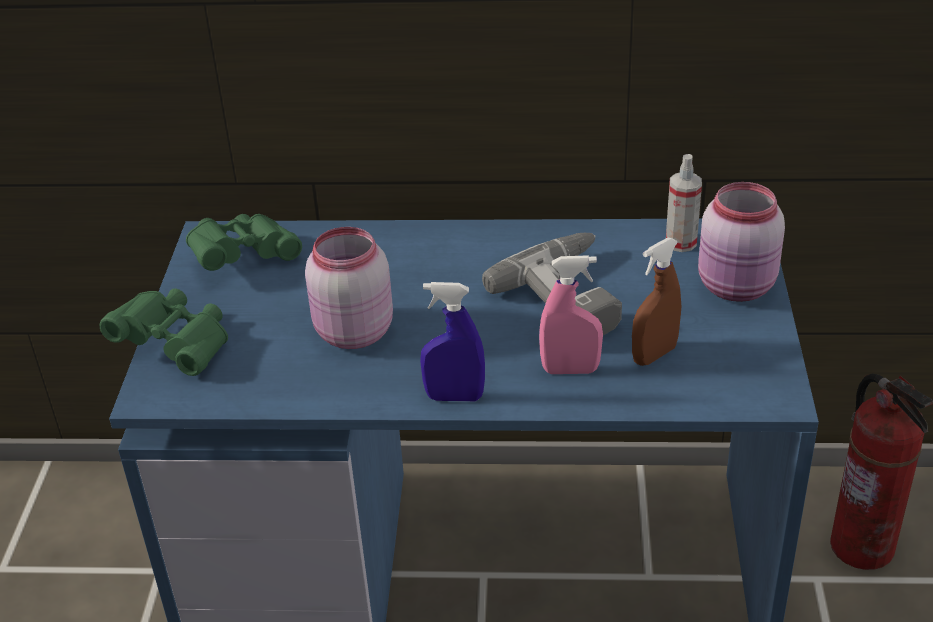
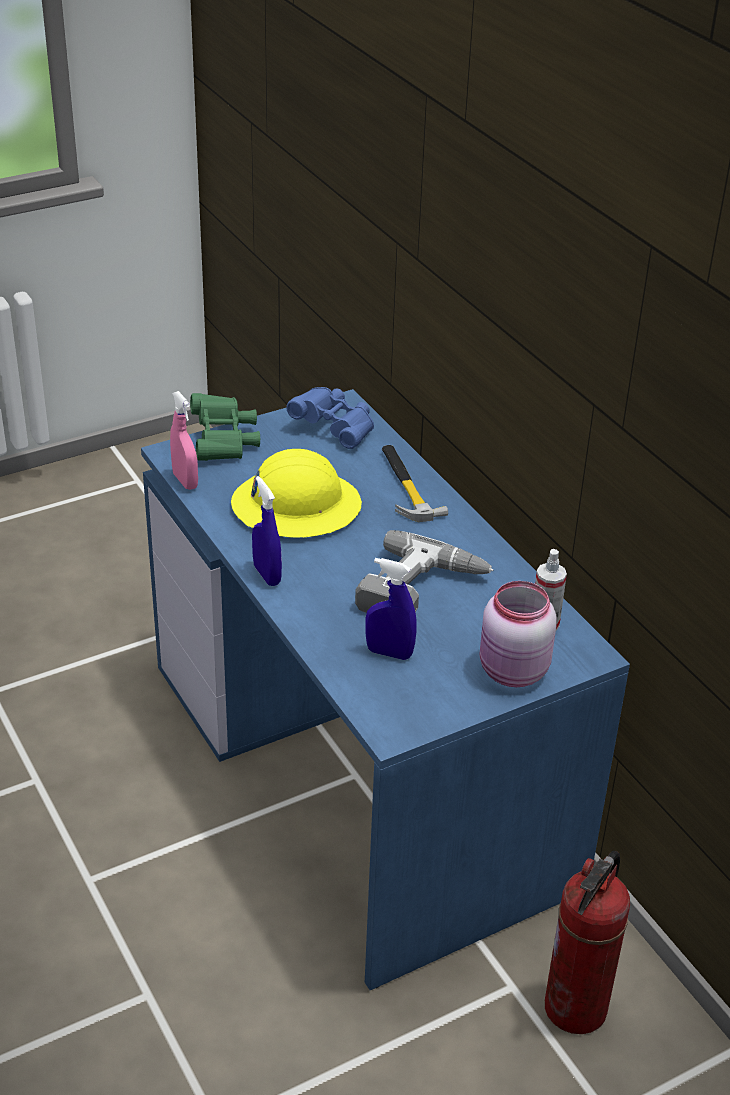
camera: 55 degrees right, 0 degrees up
green binoculars [186,214,302,271] -> blue binoculars [286,387,374,449]
pink jar [305,227,393,349] -> yellow hard hat [231,449,362,538]
pink spray bottle [539,255,603,374] -> pink spray bottle moved to [170,391,198,490]
brown spray bottle [632,237,681,366] -> blue spray bottle [365,558,417,660]
none -> hammer [382,445,448,522]

